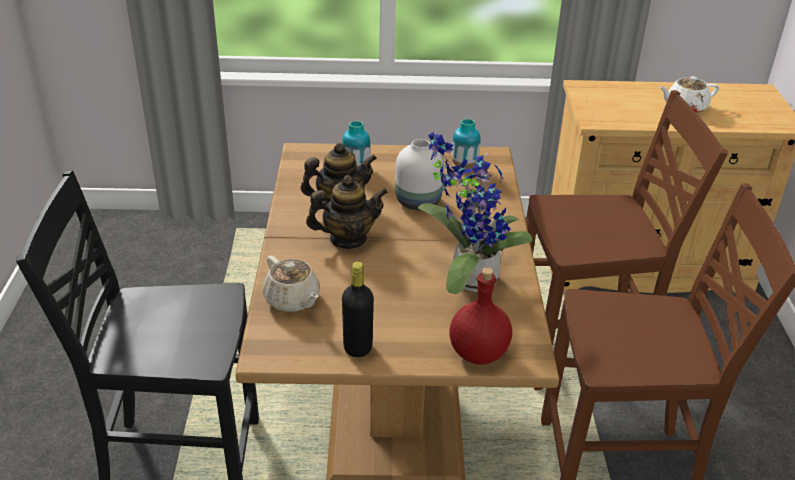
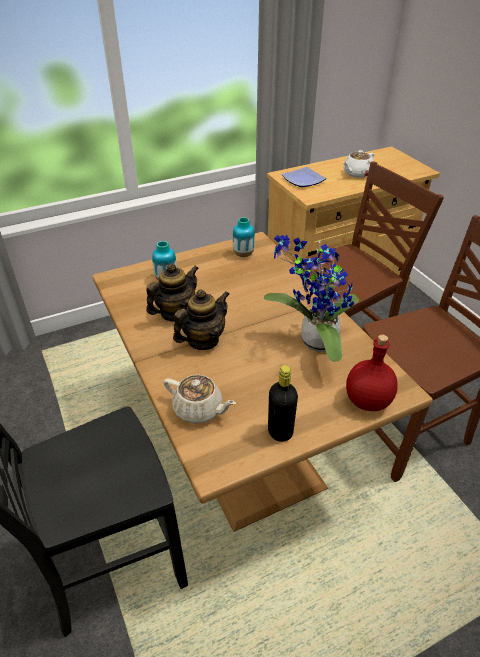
camera: 25 degrees left, 5 degrees up
white vase [395,139,444,210] -> none
none -> plate [282,167,326,187]

